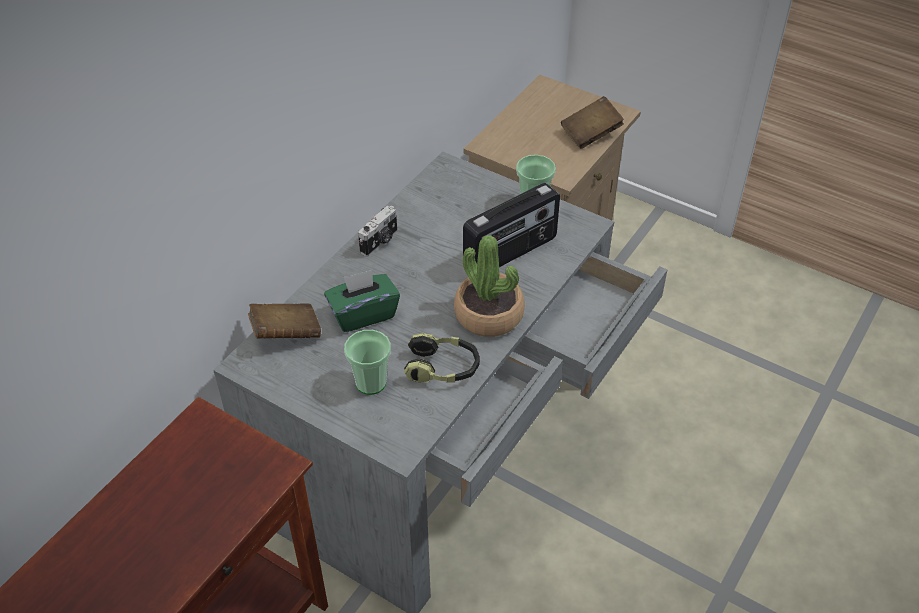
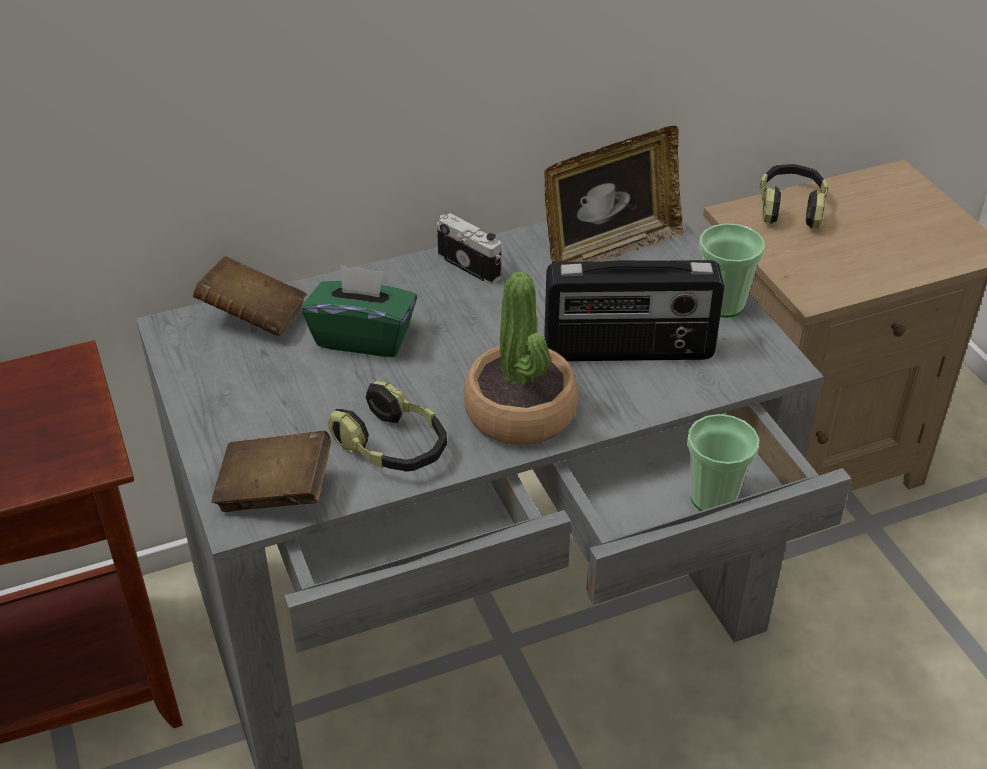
camera: 35 degrees right, 5 degrees down
cup [344,330,391,395] -> cup moved to [687,414,760,511]
camera [358,206,397,257] -> camera turned 120 degrees counterclockwise [437,213,501,284]
brown book [561,96,624,149] -> brown book moved to [211,431,331,512]
none -> picture frame [544,126,684,263]
none -> headphones [760,164,828,228]

